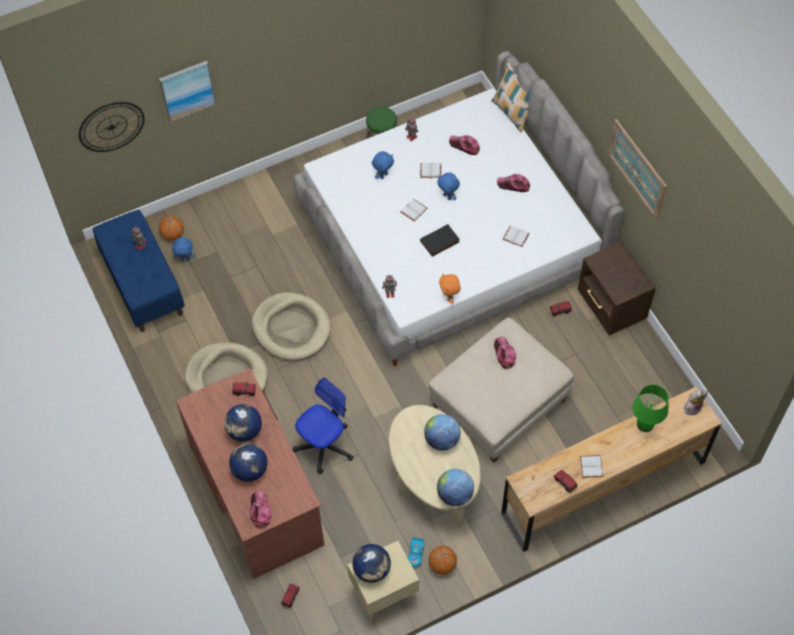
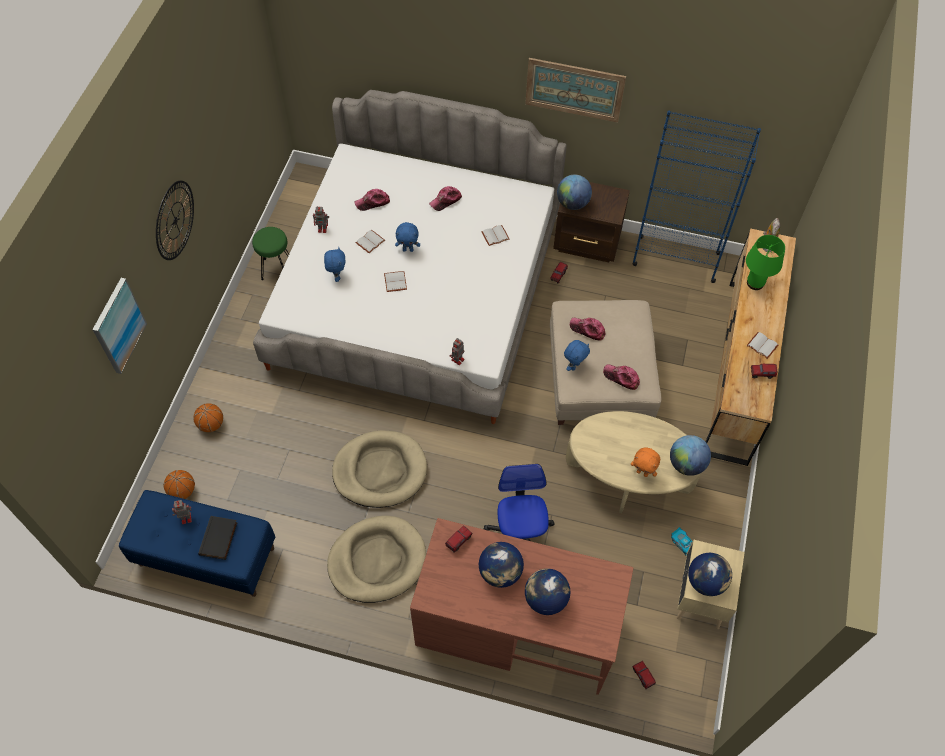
camera: 50 degrees left, 0 degrees up
wall clock [79,102,144,152] -> wall clock moved to [156,181,194,260]
blue plush toy [172,237,196,262] -> blue plush toy moved to [564,340,590,371]
cap [250,491,271,529] -> cap moved to [603,364,640,390]
black book [420,224,460,257] -> black book moved to [198,516,238,560]
globe [424,414,461,451] -> globe moved to [557,175,592,210]
basketball [428,546,457,575] -> basketball moved to [193,403,223,432]
orange plush toy [439,274,461,304] -> orange plush toy moved to [631,448,660,477]
pillow [492,62,531,133] -> none
none -> blue bookcase [632,111,761,283]

